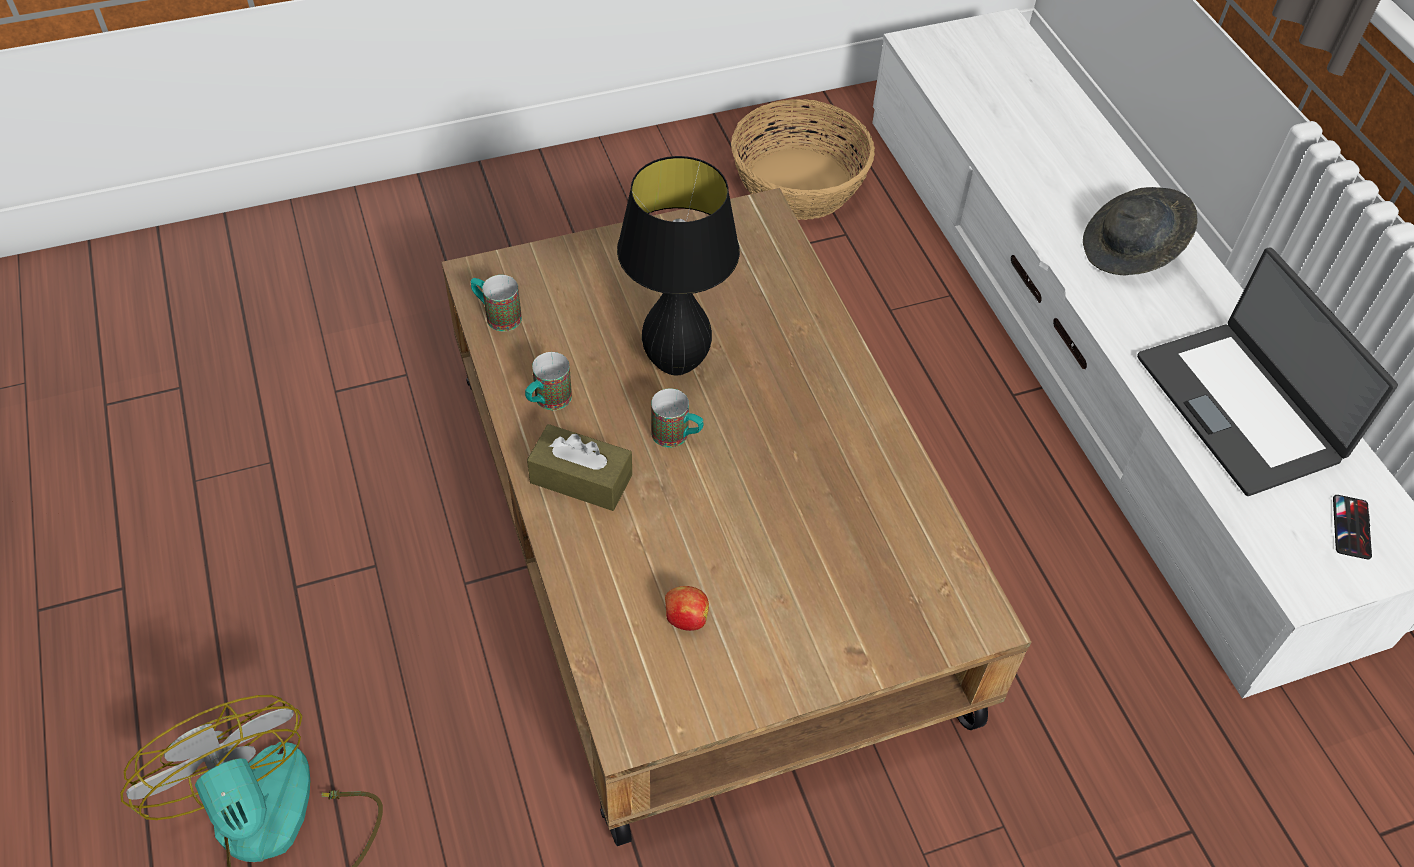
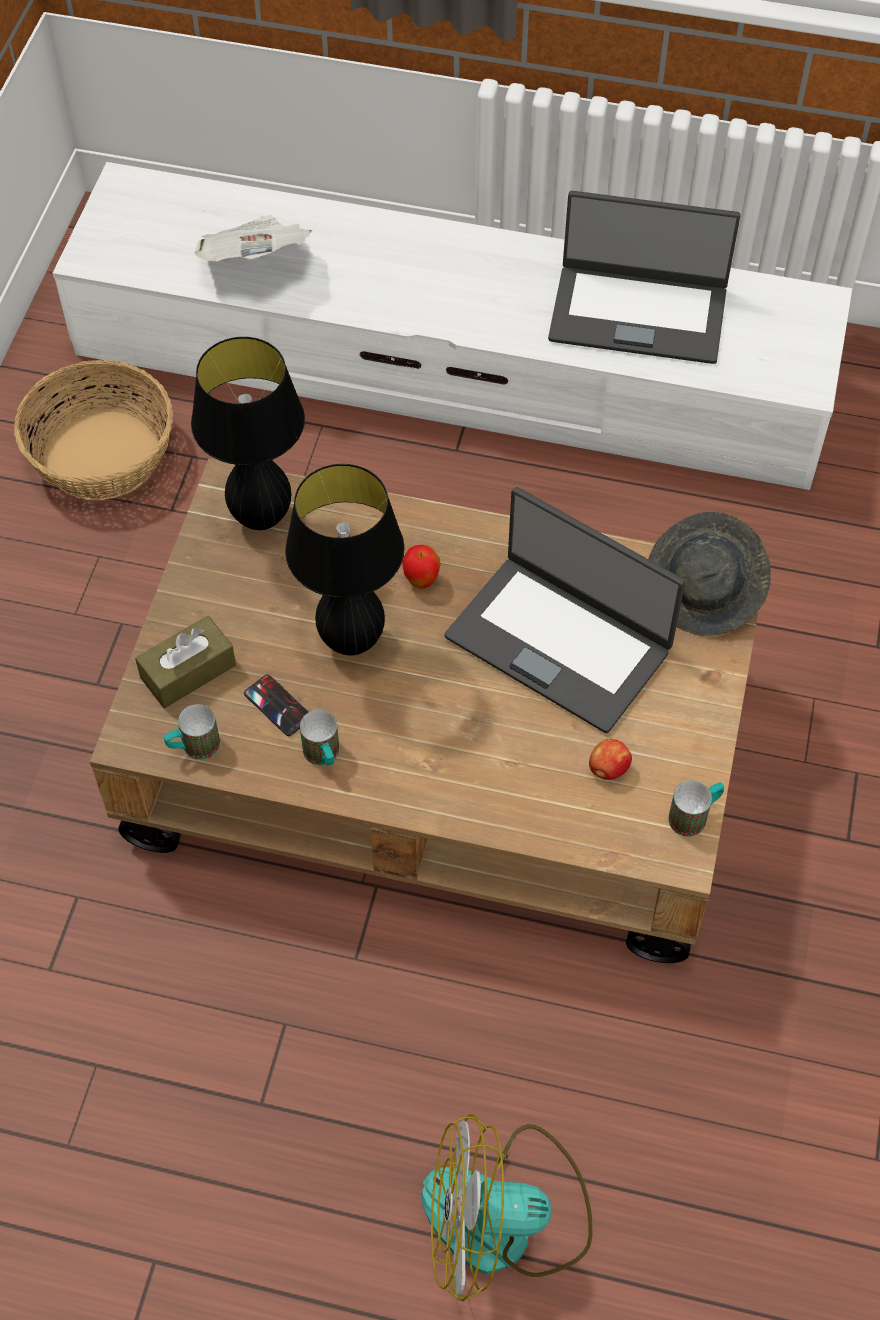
camera: 55 degrees left, 5 degrees up
brown tissue box [527,424,632,511] -> brown tissue box moved to [135,616,236,708]
mug [651,388,704,448] -> mug moved to [668,780,724,837]
grey hat [1083,187,1198,275] -> grey hat moved to [648,512,771,636]
phone [1333,495,1372,559] -> phone moved to [244,675,309,736]
none -> black table lamp [191,337,305,530]
none -> newspaper [194,215,312,261]
none -> apple [402,545,441,589]
none -> laptop [445,487,685,733]

